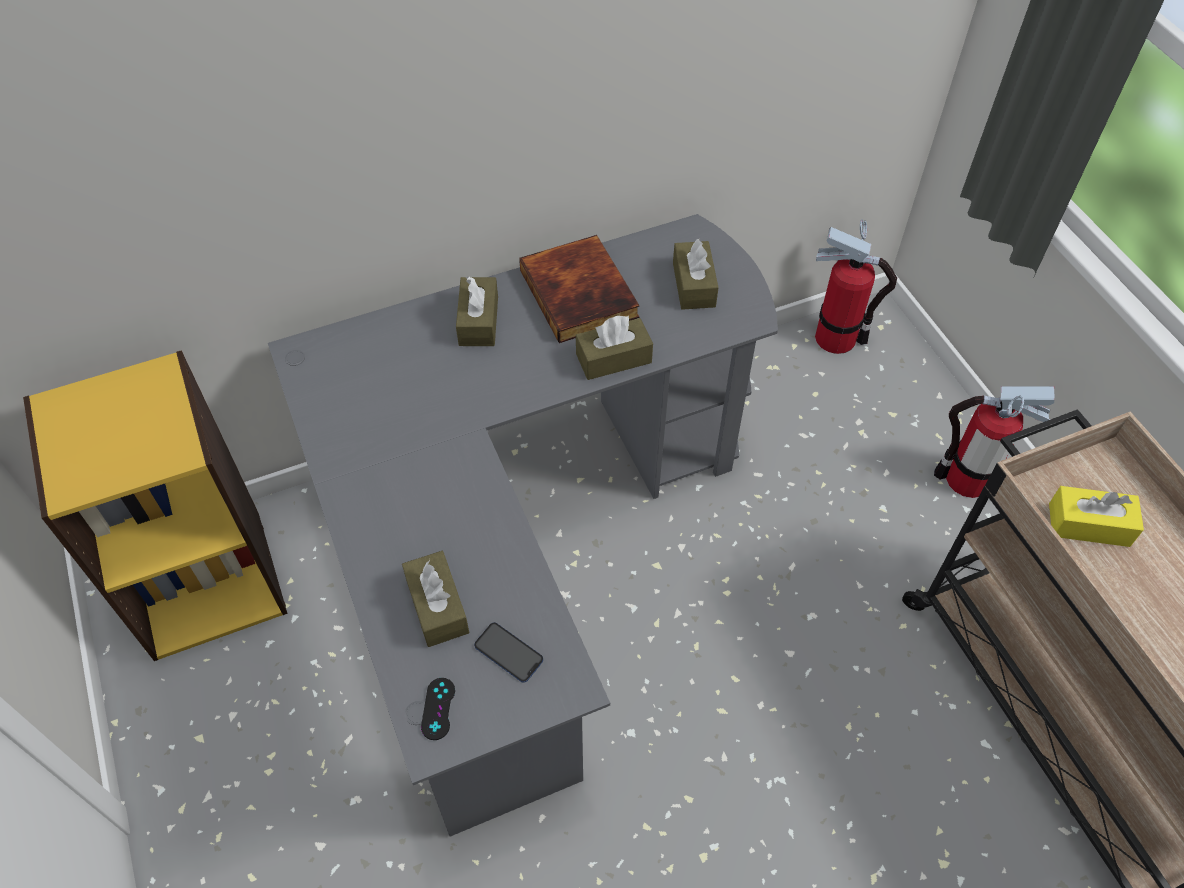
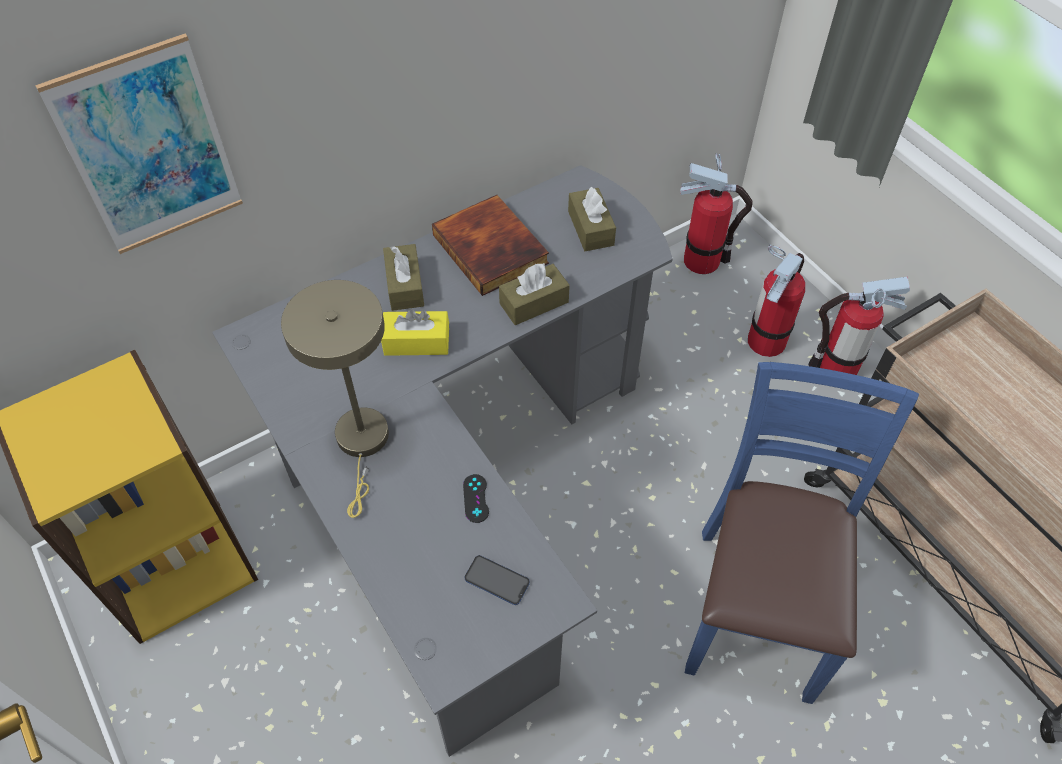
camera: 10 degrees left, 0 degrees up
brown tissue box [402,551,469,647] -> none
black game controller [421,678,455,740] -> black game controller moved to [463,474,489,523]
yellow tissue box [1049,486,1144,547] -> yellow tissue box moved to [381,309,449,356]
none -> picture [35,34,243,254]
none -> beige table lamp [281,280,389,518]
none -> blue chair [685,362,919,704]
none -> fire extinguisher [748,244,805,357]

